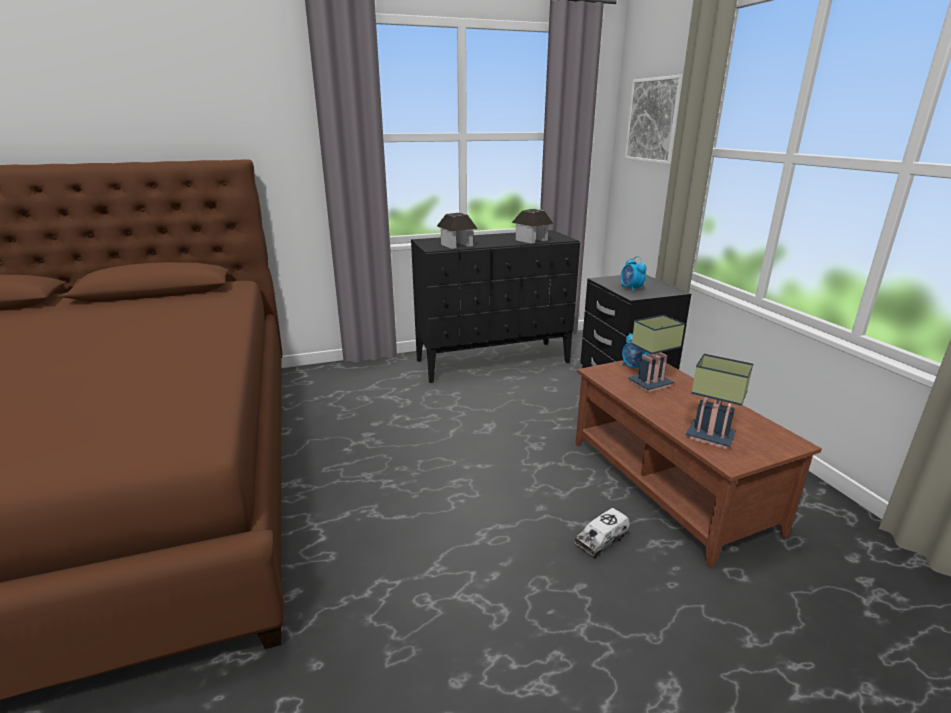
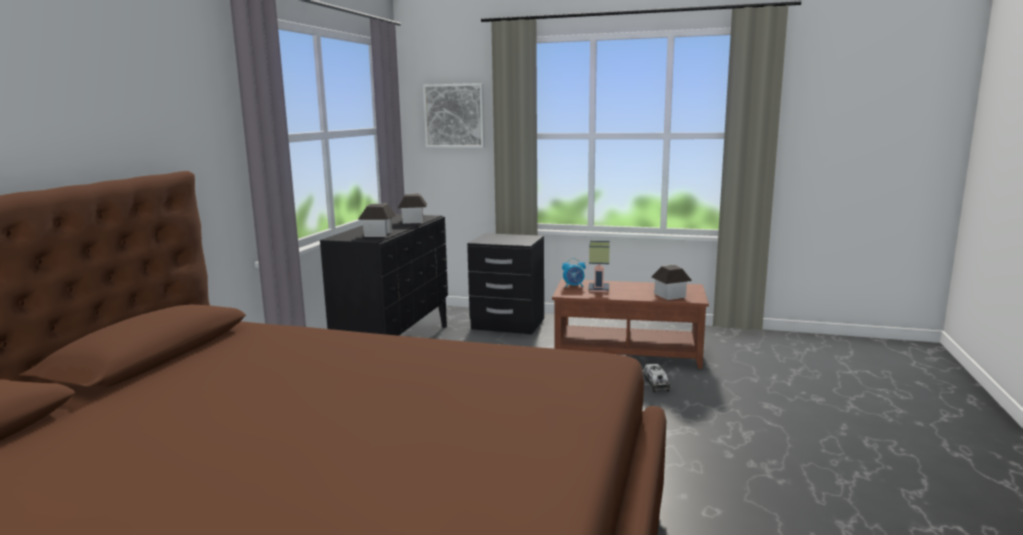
camera: 55 degrees left, 10 degrees down
alarm clock [621,256,647,292] -> none
table lamp [686,354,753,449] -> toy house [651,265,692,300]

